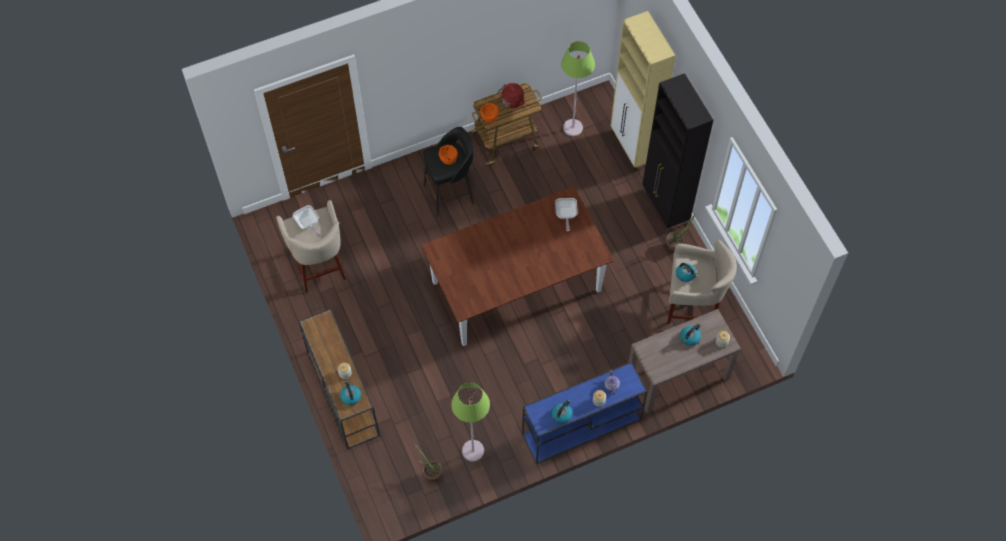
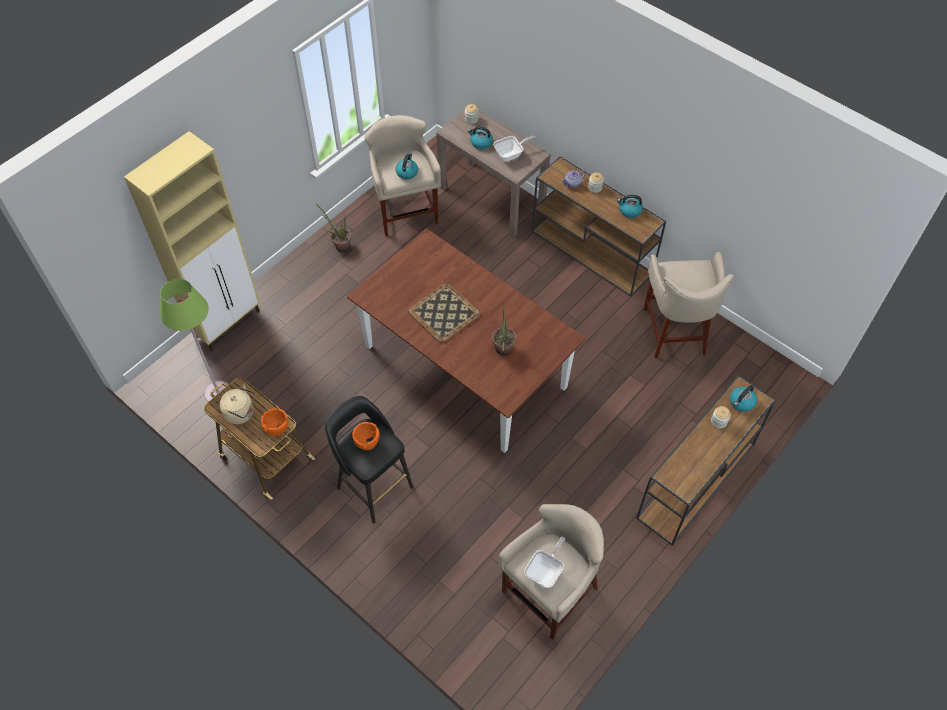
camera: 115 degrees left, 5 degrees down
potted plant [414,444,442,482] -> potted plant moved to [492,309,516,355]
green floor lamp [451,382,490,462] -> beige stool [644,252,734,359]
red kettle [497,83,525,108] -> beige kettle [220,385,256,424]
blue console table [522,362,647,464] -> brown console table [532,156,666,297]
frying pan [555,198,578,232] -> frying pan moved to [493,136,536,162]
black cabinet [642,73,713,233] -> none
none -> tray [408,283,481,343]

